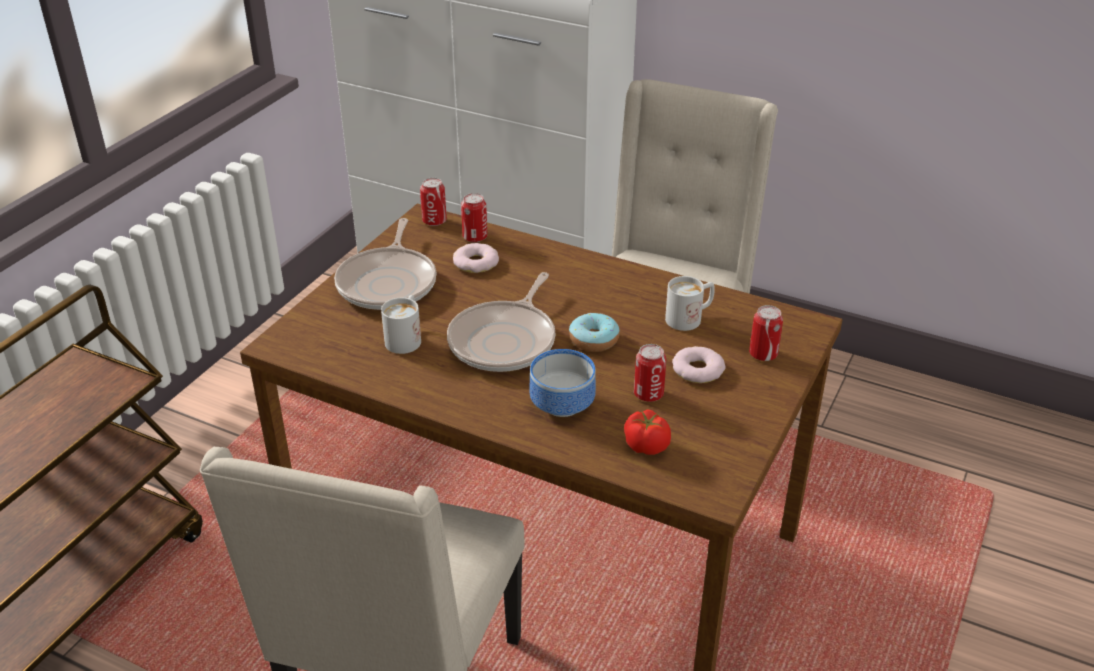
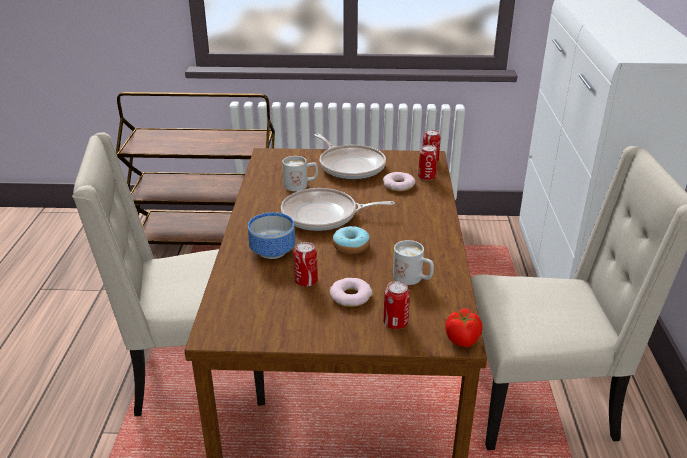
camera: 65 degrees right, 5 degrees down
frying pan [334,218,436,310] -> frying pan turned 105 degrees counterclockwise [315,134,386,180]
tomato [624,409,671,455] -> tomato moved to [445,308,483,347]

